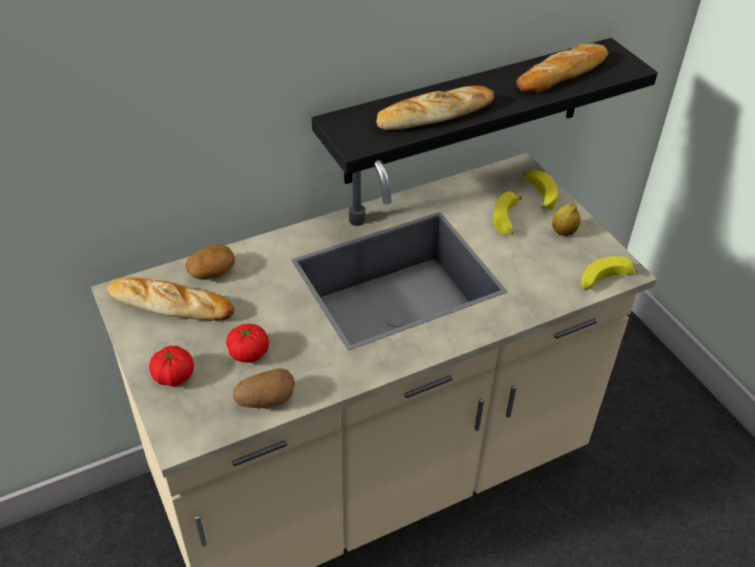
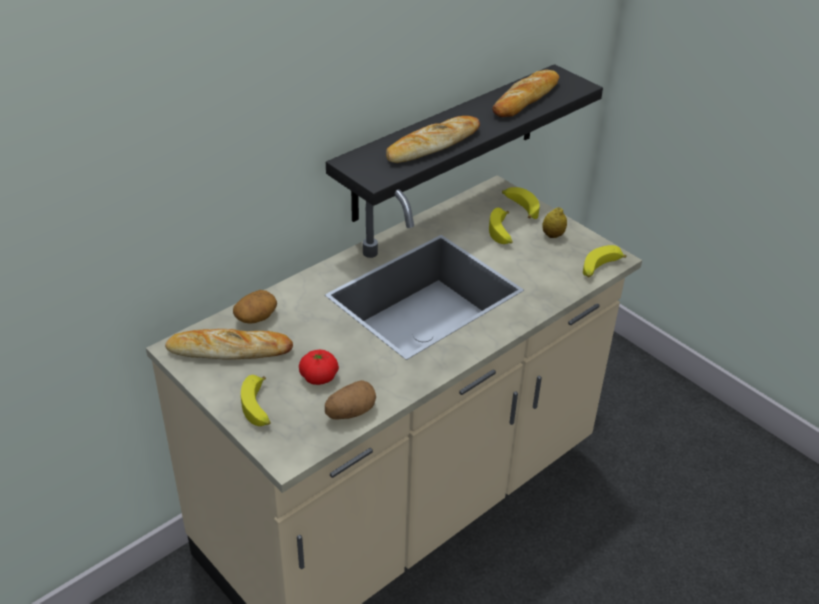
camera: 15 degrees left, 5 degrees down
tomato [149,346,194,387] -> banana [241,375,270,426]

